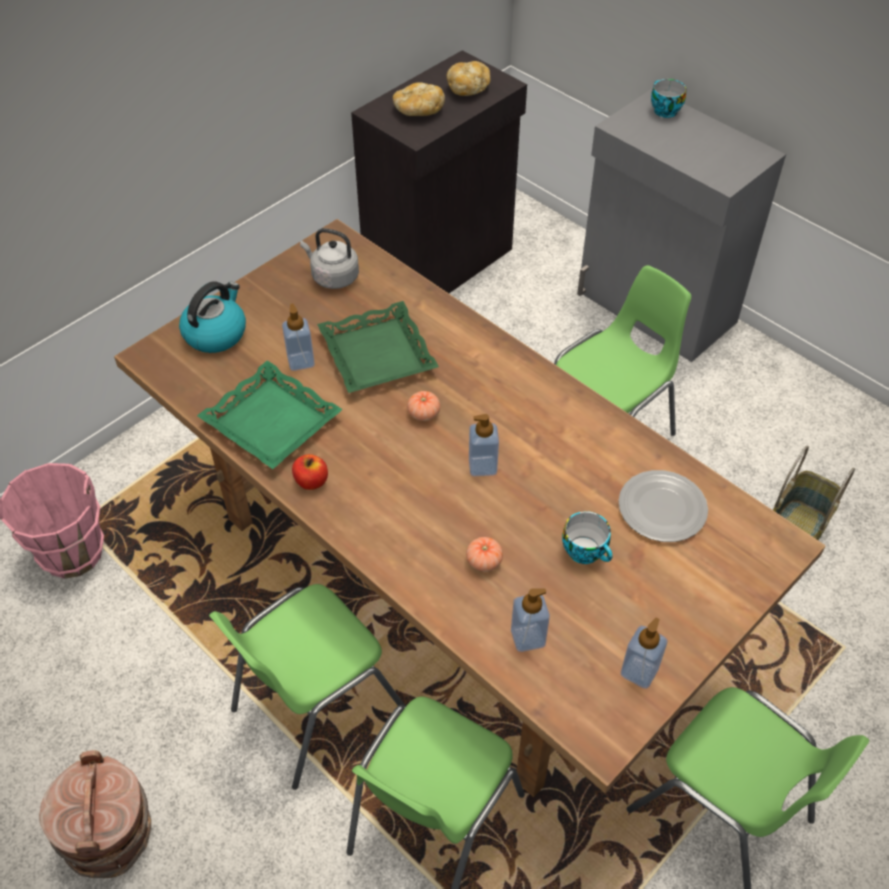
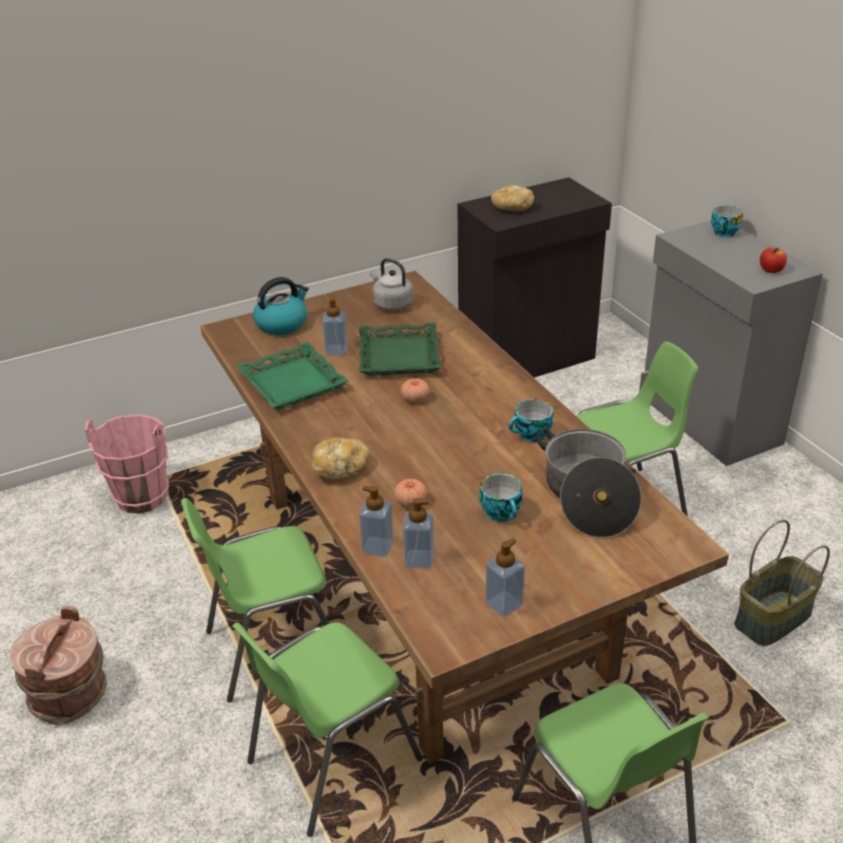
camera: 20 degrees right, 15 degrees down
apple [292,454,328,490] -> apple moved to [760,247,787,273]
bread [447,61,490,96] -> bread moved to [312,437,369,480]
soap dispenser [469,414,499,476] -> soap dispenser moved to [359,486,394,557]
plate [618,470,708,542] -> cooking pot [537,428,642,538]
none -> cup [509,399,553,442]

